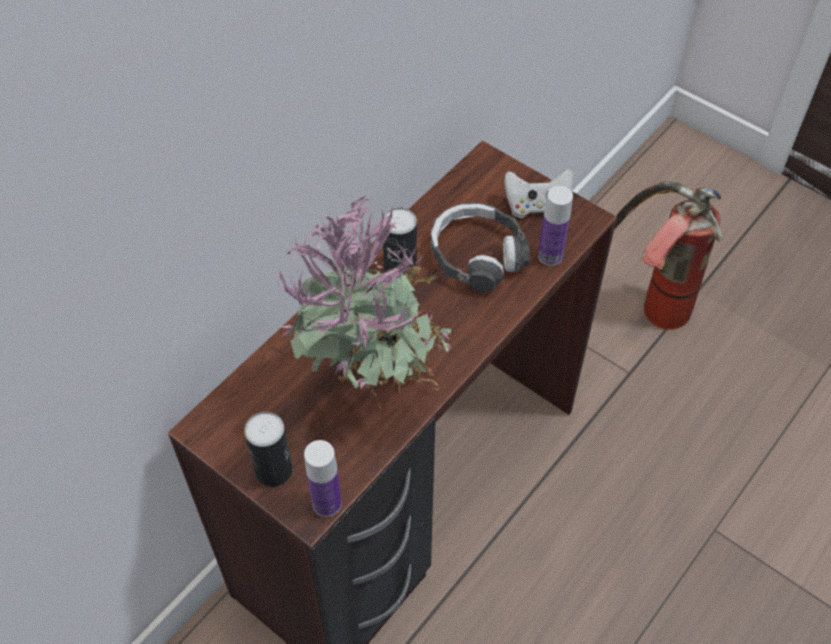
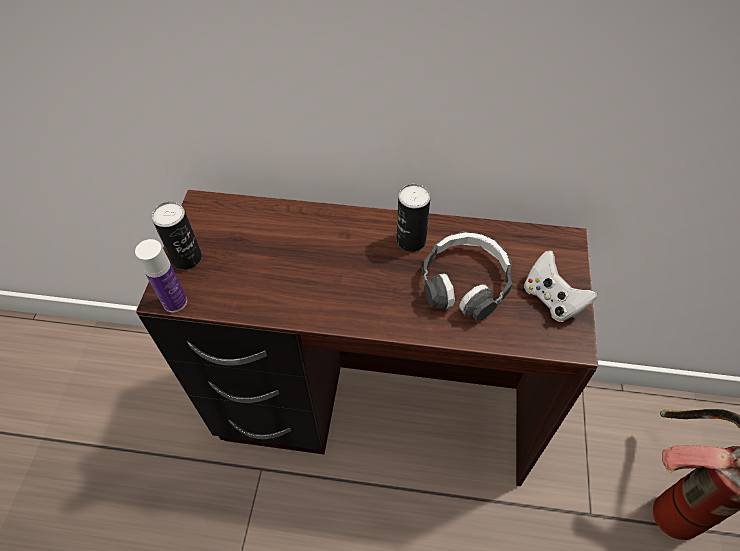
camera: 60 degrees right, 0 degrees up
potted plant [275,196,452,408] -> none
bottle [538,186,573,266] -> none

